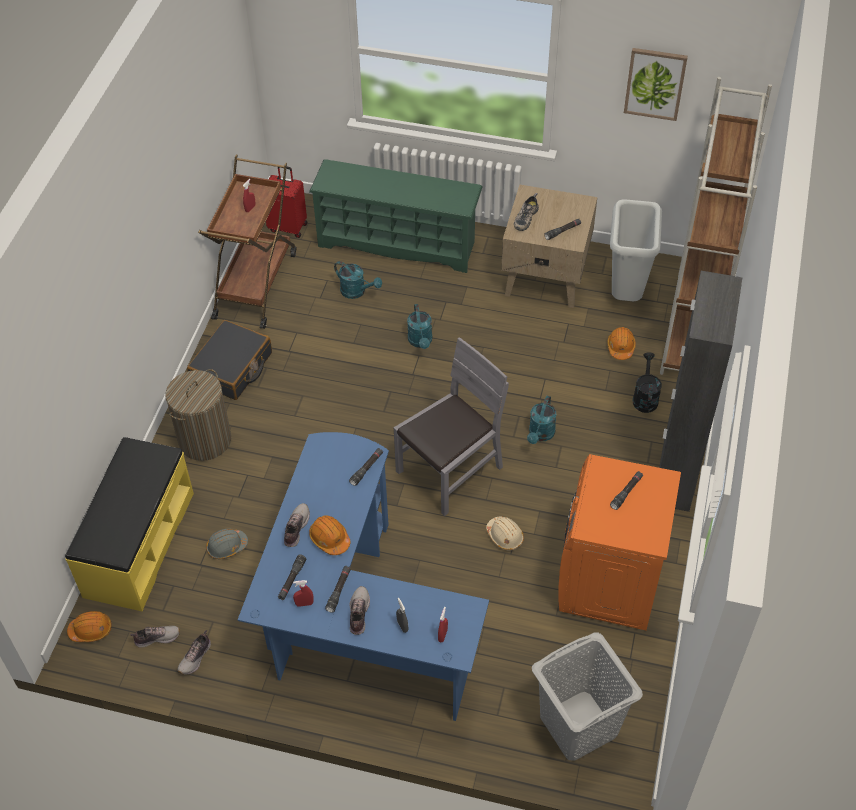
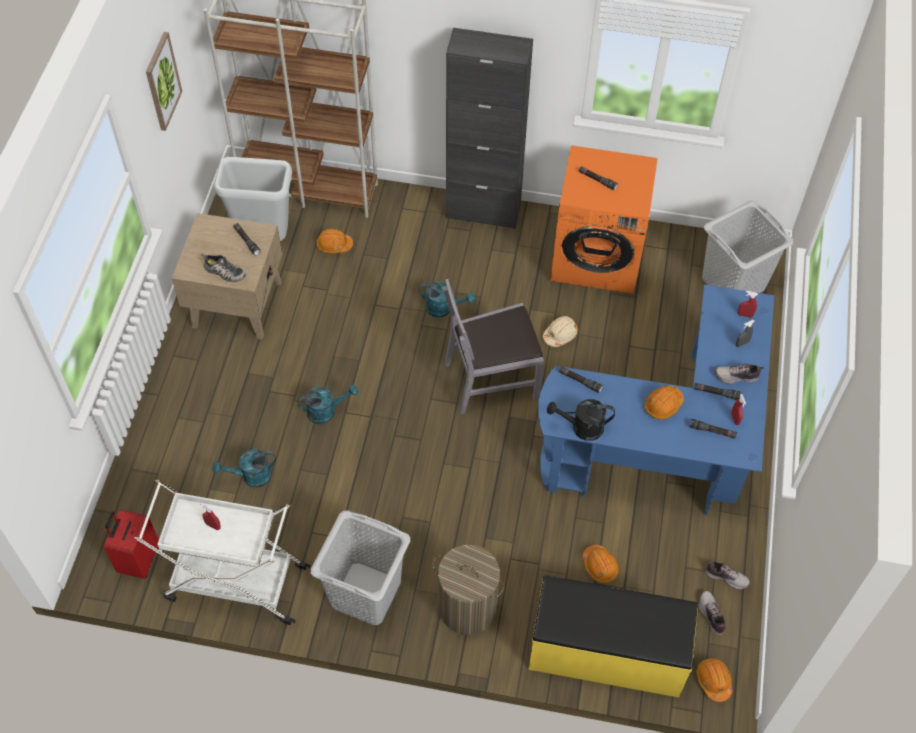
camera: 95 degrees left, 5 degrees up
black suitcase [187,320,272,400] -> grey laundry basket [311,510,410,625]
brown cart [198,154,297,329] -> white cart [134,480,311,625]
grey hard hat [206,529,248,559] -> orange hard hat [582,545,619,583]
shoe [284,503,310,547] -> none
green shoe rack [309,159,483,273] -> none
turquoise watering can [334,261,382,299] -> turquoise watering can turned 135 degrees counterclockwise [212,449,276,488]
grey chair [394,337,509,516] -> grey chair turned 60 degrees counterclockwise [443,279,544,414]
black watering can [633,353,662,413] -> black watering can moved to [547,399,615,441]

